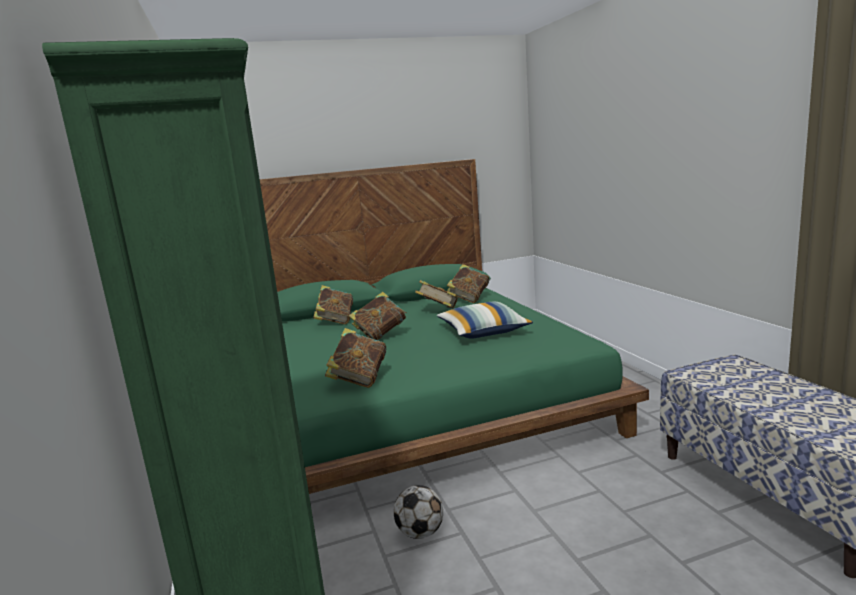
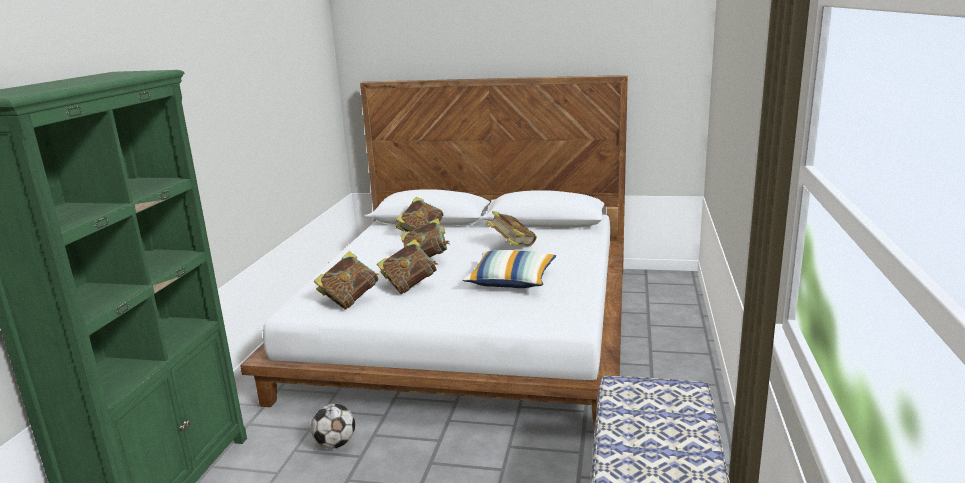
camera: 30 degrees right, 5 degrees up
green bed [260,159,649,494] -> white bed [240,75,628,430]
book [447,264,490,303] -> book moved to [377,239,438,294]

